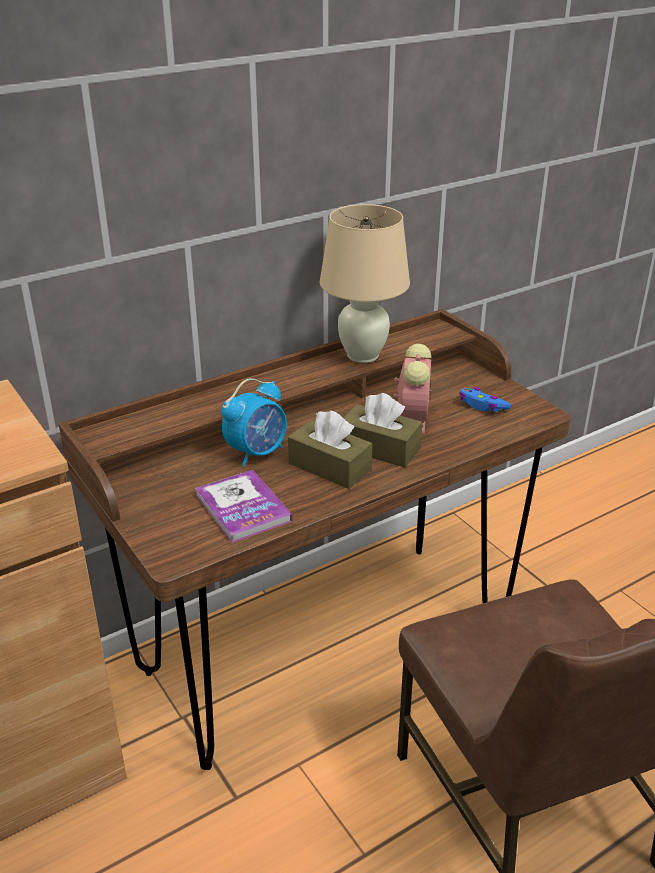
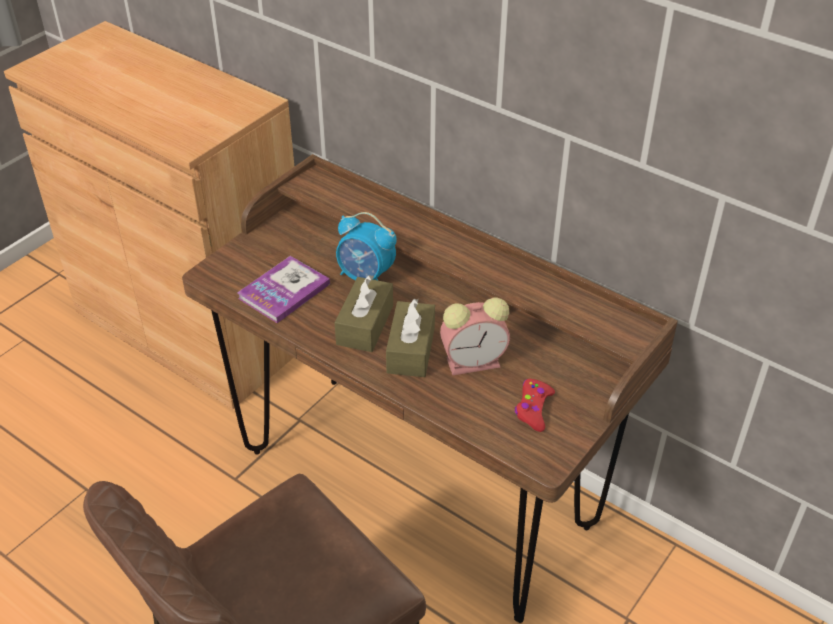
camera: 70 degrees right, 10 degrees up
beige table lamp [320,204,410,363] -> none
blue game controller [459,387,512,412] -> red game controller [515,379,555,432]

